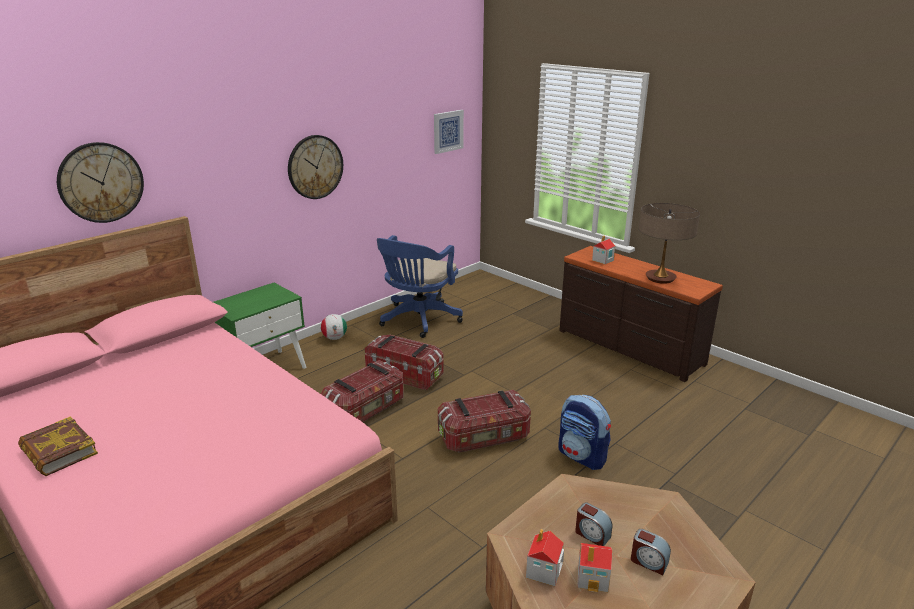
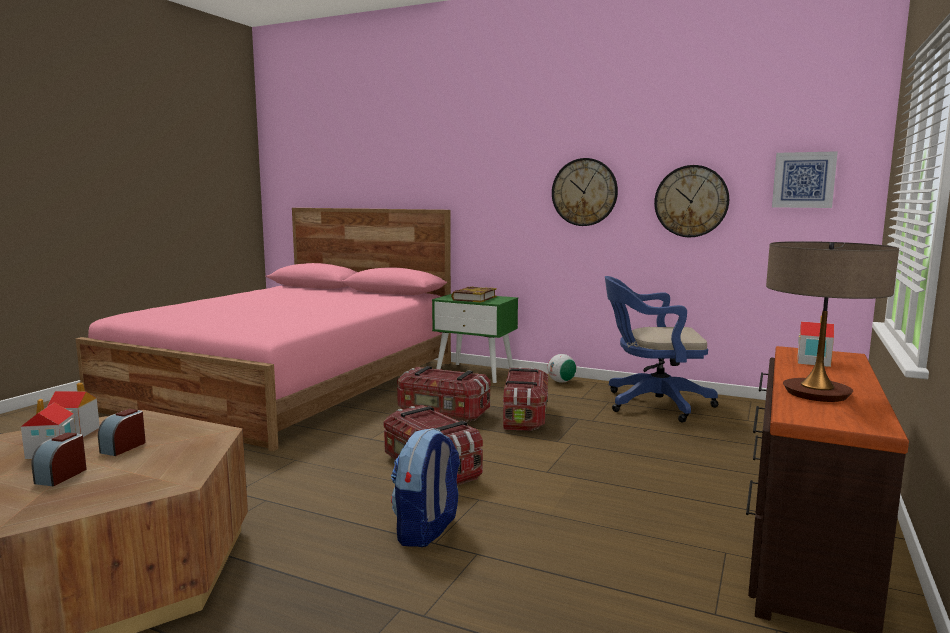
camera: 70 degrees right, 15 degrees down
book [18,416,98,476] -> book moved to [451,287,497,302]
wall clock [57,142,144,223] -> wall clock moved to [654,165,729,237]

